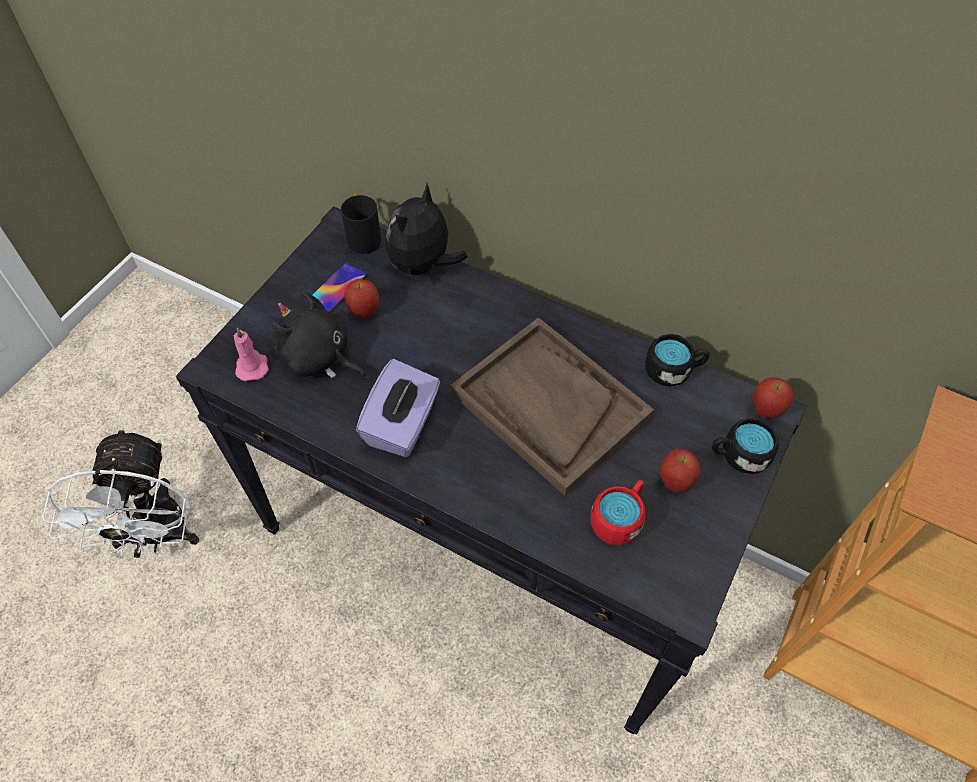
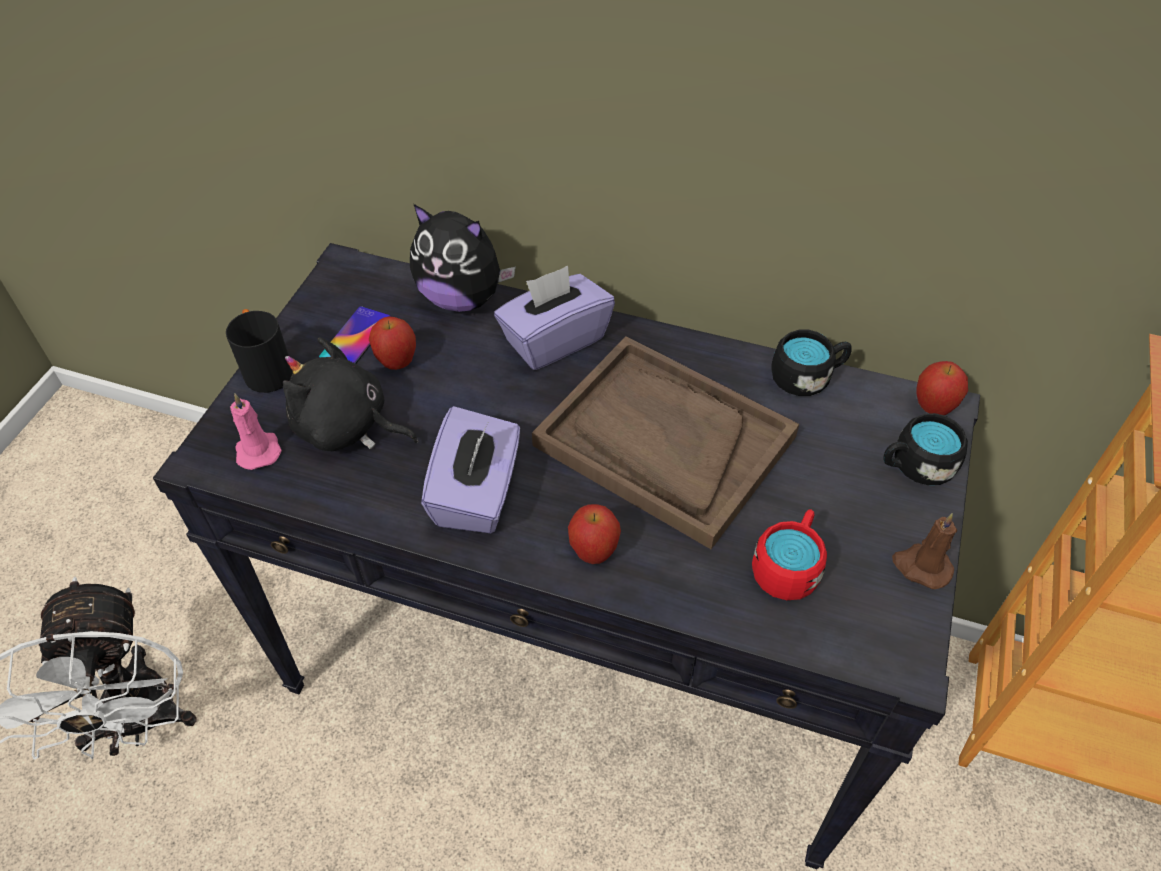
camera: 10 degrees left, 5 degrees down
black mug [341,193,381,254] -> black mug moved to [226,309,293,393]
plush toy [385,183,467,279] -> plush toy turned 90 degrees counterclockwise [410,204,516,312]
apple [660,449,701,492] -> apple moved to [568,504,621,564]
none -> purple tissue box [494,266,615,370]
none -> brown candle [892,513,957,589]

